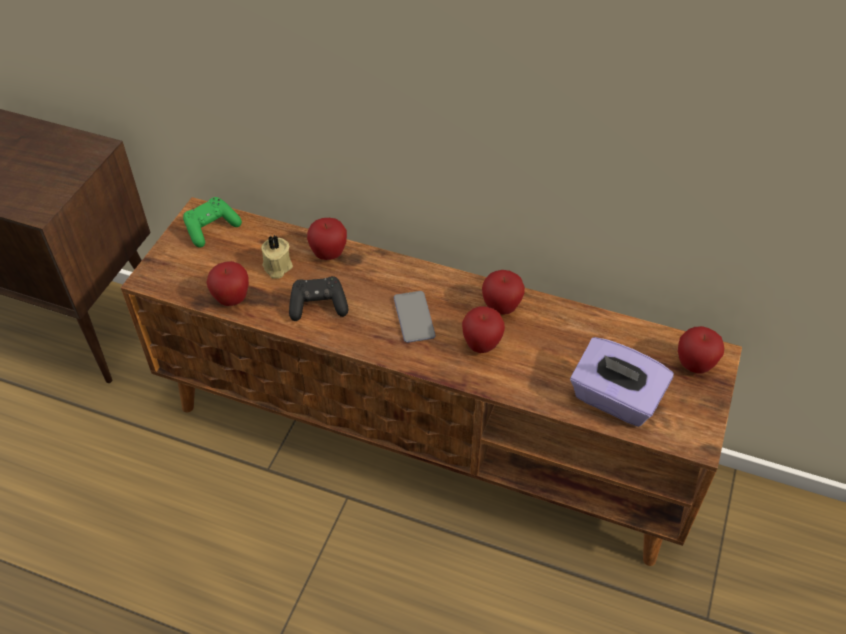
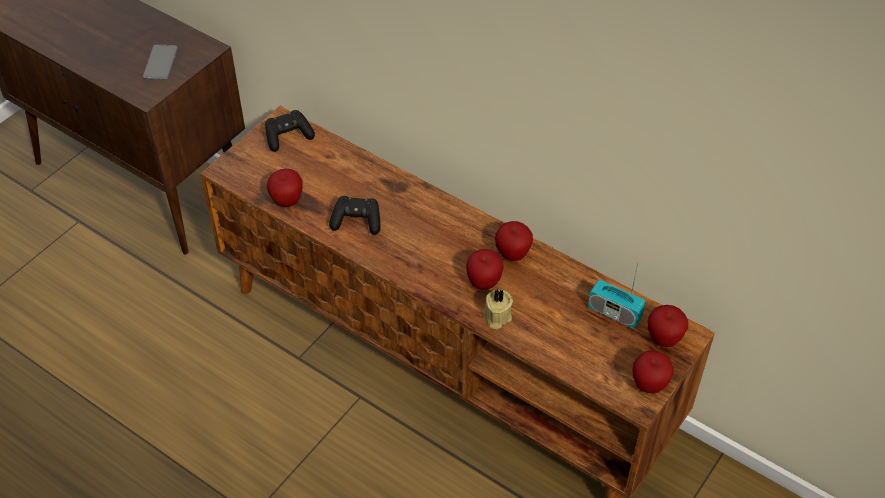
camera: 15 degrees right, 0 degrees up
green game controller [183,197,242,248] -> black game controller [265,110,315,152]
beige candle [261,235,293,279] -> beige candle moved to [483,290,513,329]
apple [307,218,347,260] -> apple moved to [633,350,674,394]
phone [394,291,436,343] -> phone moved to [143,44,178,80]
purple tissue box [570,337,674,427] -> none
none -> radio [588,263,645,328]

